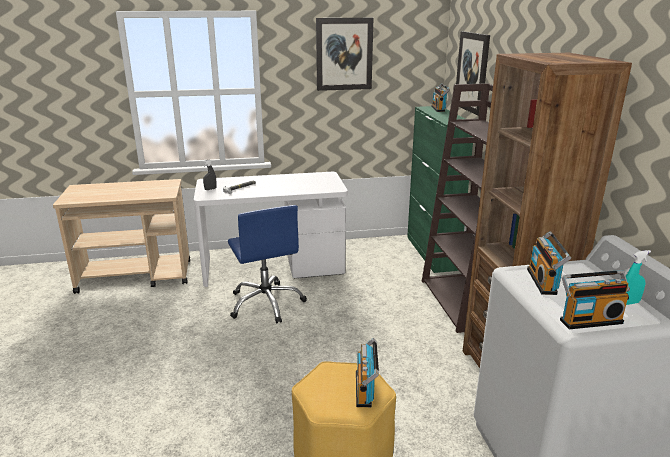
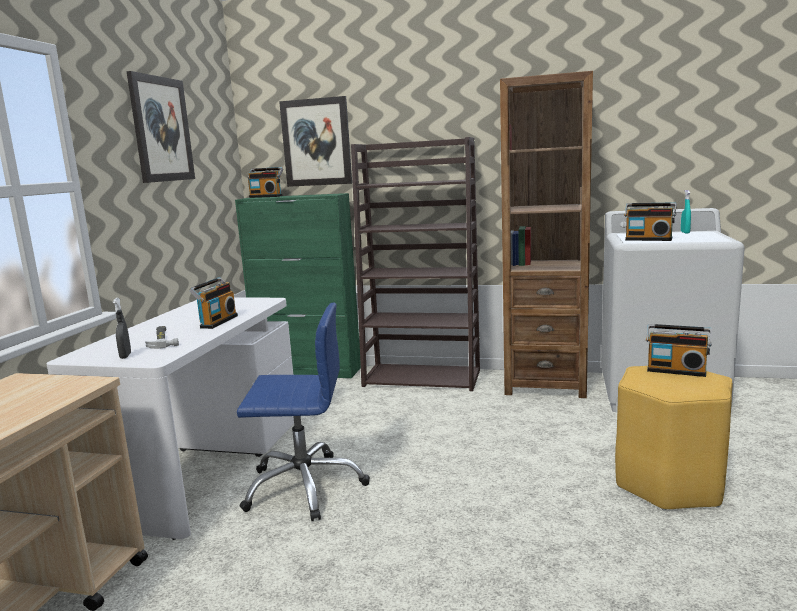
camera: 65 degrees left, 10 degrees down
radio [560,270,630,329] -> radio moved to [189,277,238,329]

